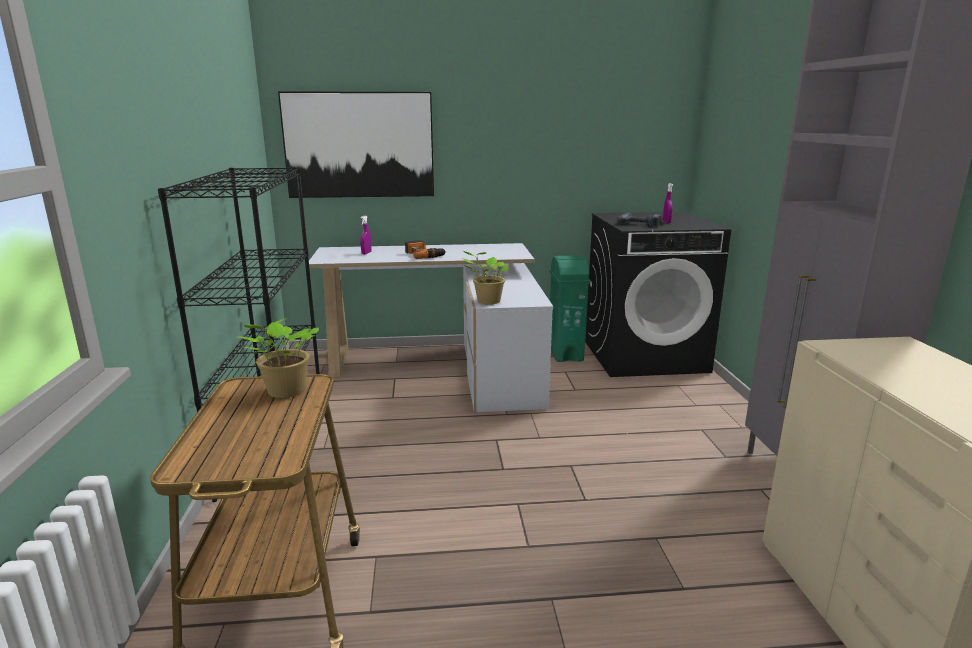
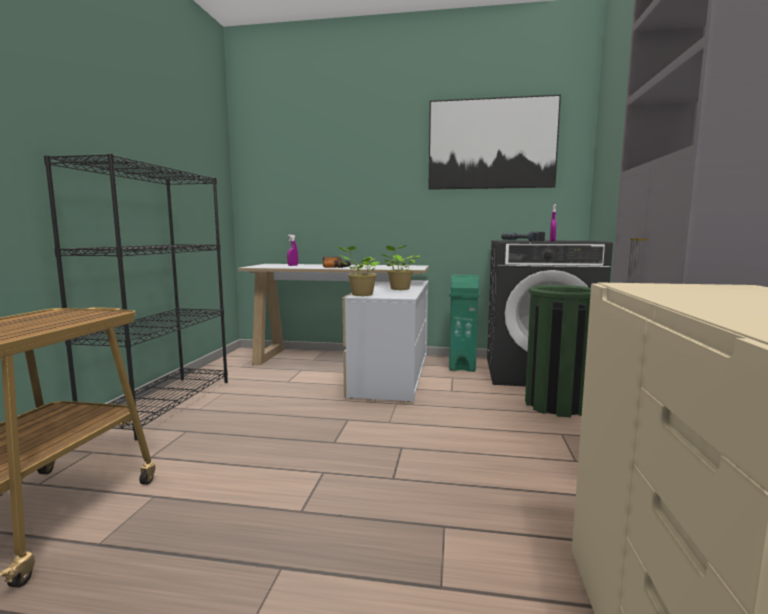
camera: 15 degrees right, 10 degrees down
potted plant [237,318,319,398] -> potted plant moved to [381,245,420,290]
picture [278,91,434,198] -> picture moved to [428,95,561,190]
none -> green trash can [525,285,591,417]

